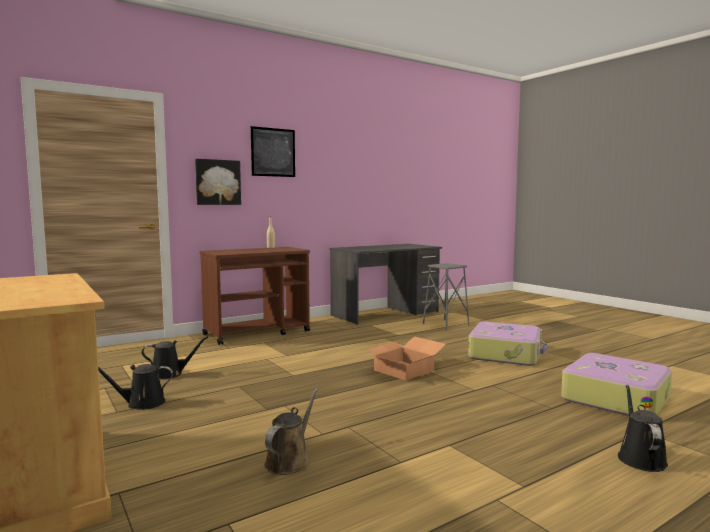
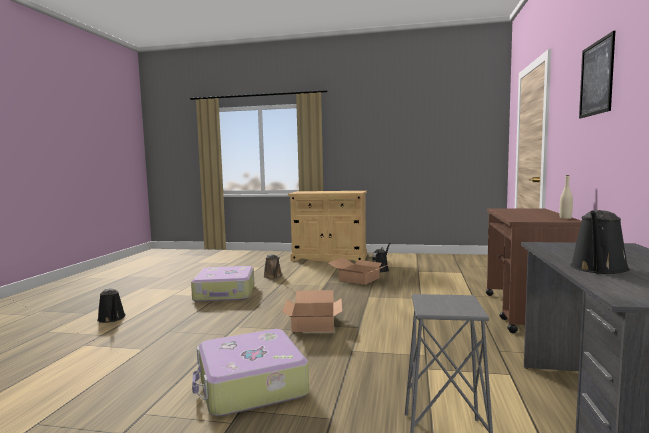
camera: 135 degrees right, 0 degrees up
black watering can [141,337,208,379] -> black watering can moved to [570,210,630,274]
picture [195,159,241,205] -> none
suitcase [561,353,672,416] -> suitcase moved to [191,266,254,302]
none -> cardboard box [328,258,390,285]

